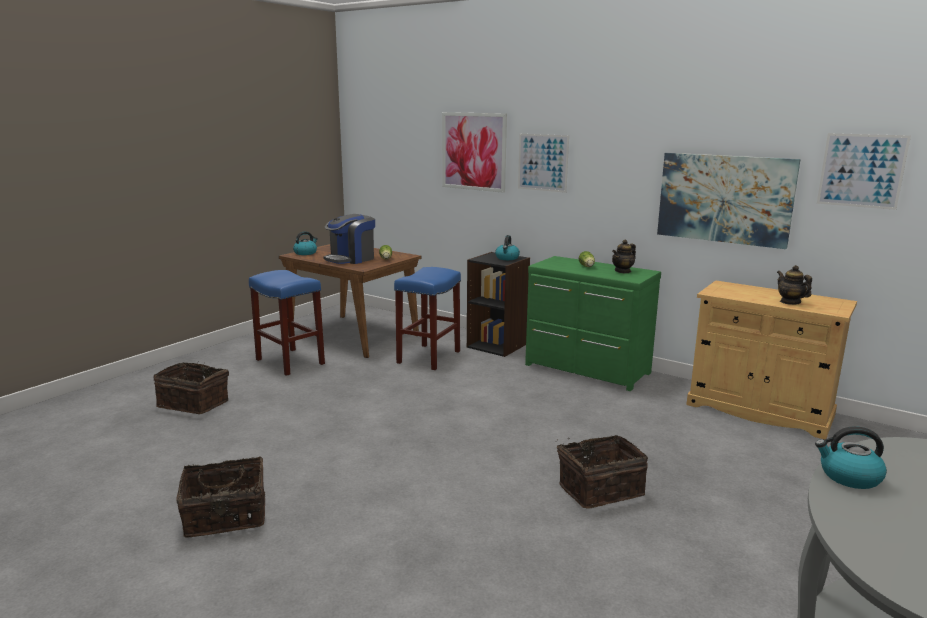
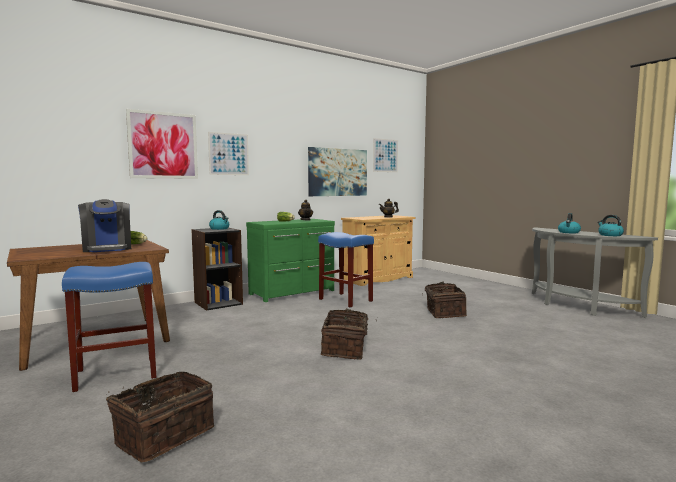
camera: 70 degrees left, 10 degrees down
basket [176,456,265,538] -> basket moved to [321,309,368,360]
kettle [293,231,318,255] -> kettle moved to [597,215,624,236]
blue stool [394,267,461,370] -> blue stool moved to [318,232,374,308]

